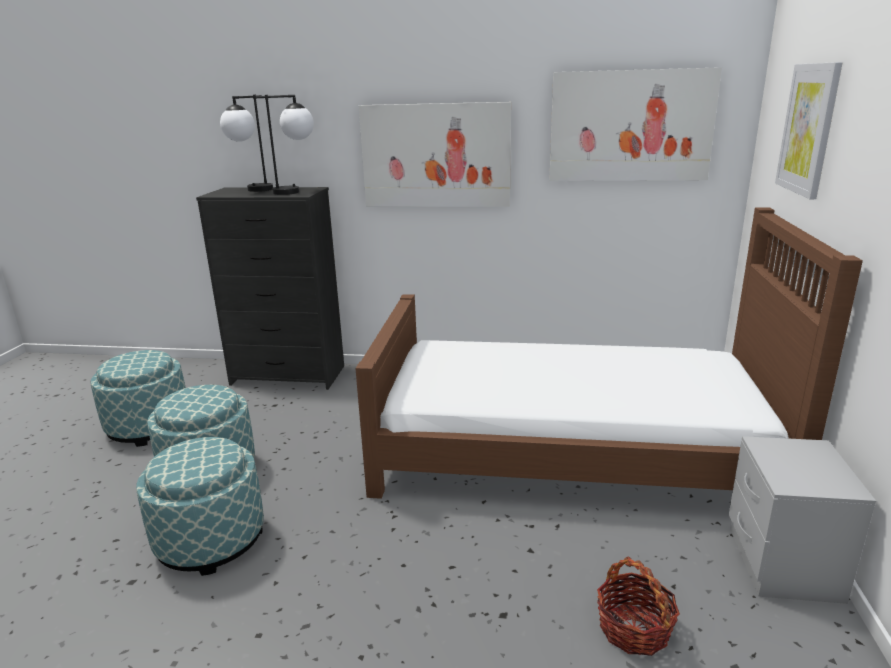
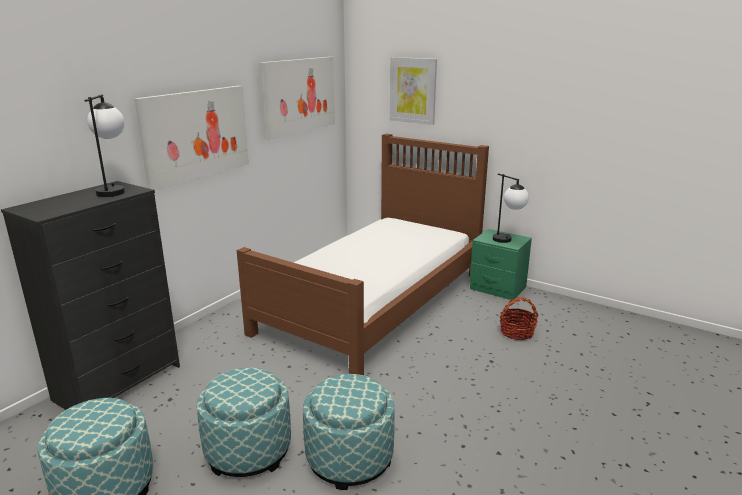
camera: 65 degrees left, 0 degrees up
table lamp [220,95,273,192] -> table lamp moved to [493,173,529,243]
grey nightstand [729,436,876,604] -> green nightstand [470,229,532,300]

